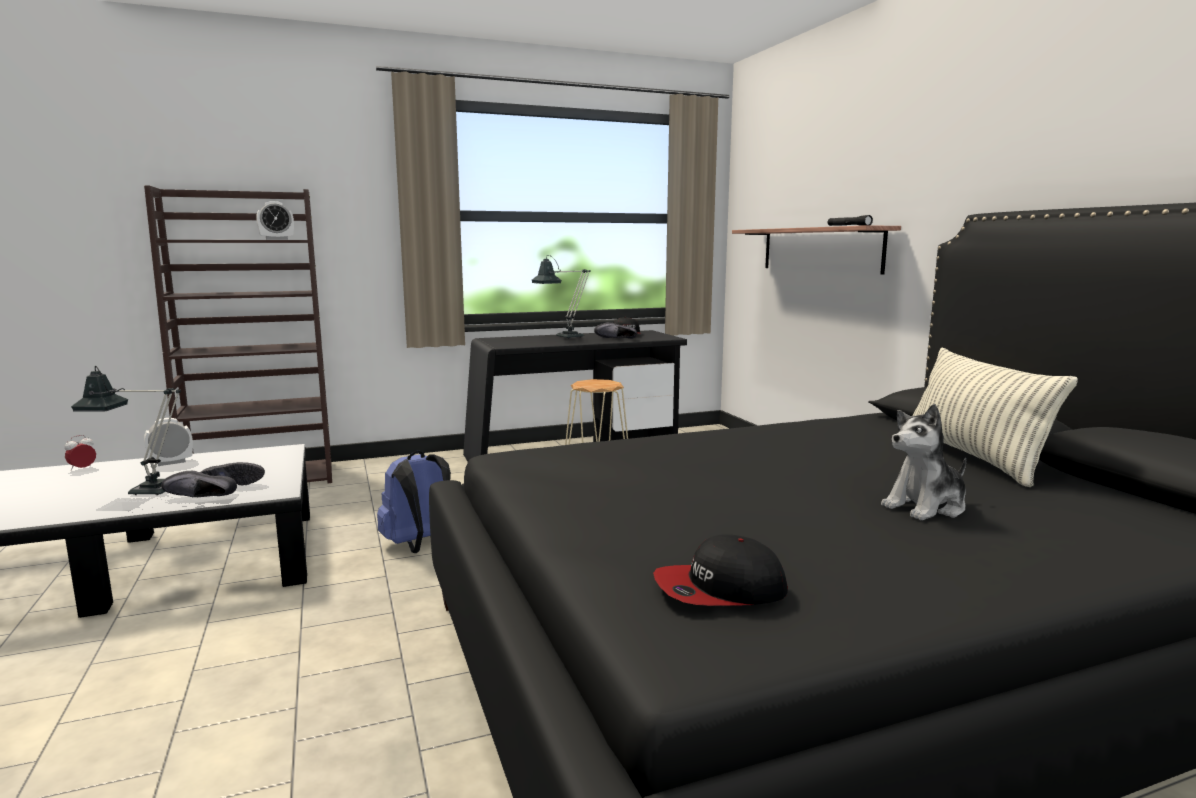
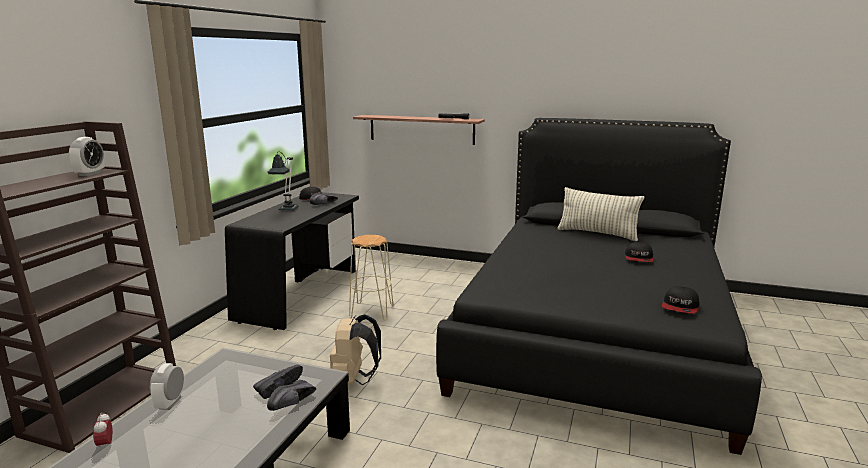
camera: 50 degrees left, 5 degrees up
table lamp [71,366,181,495] -> none
blue backpack [377,450,451,553] -> beige backpack [330,315,381,385]
plush toy [881,404,966,520] -> cap [625,242,654,262]

